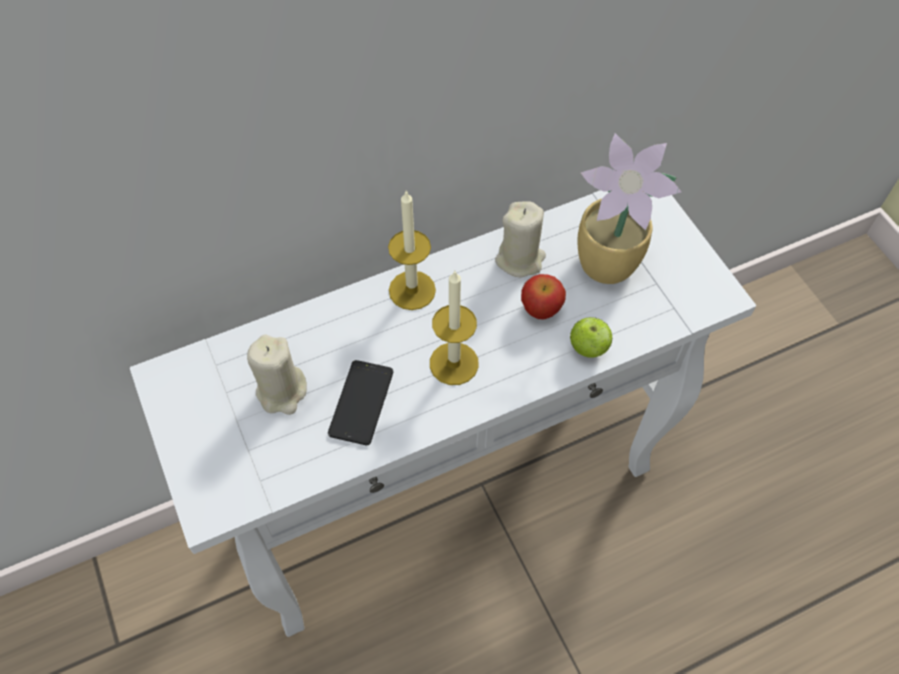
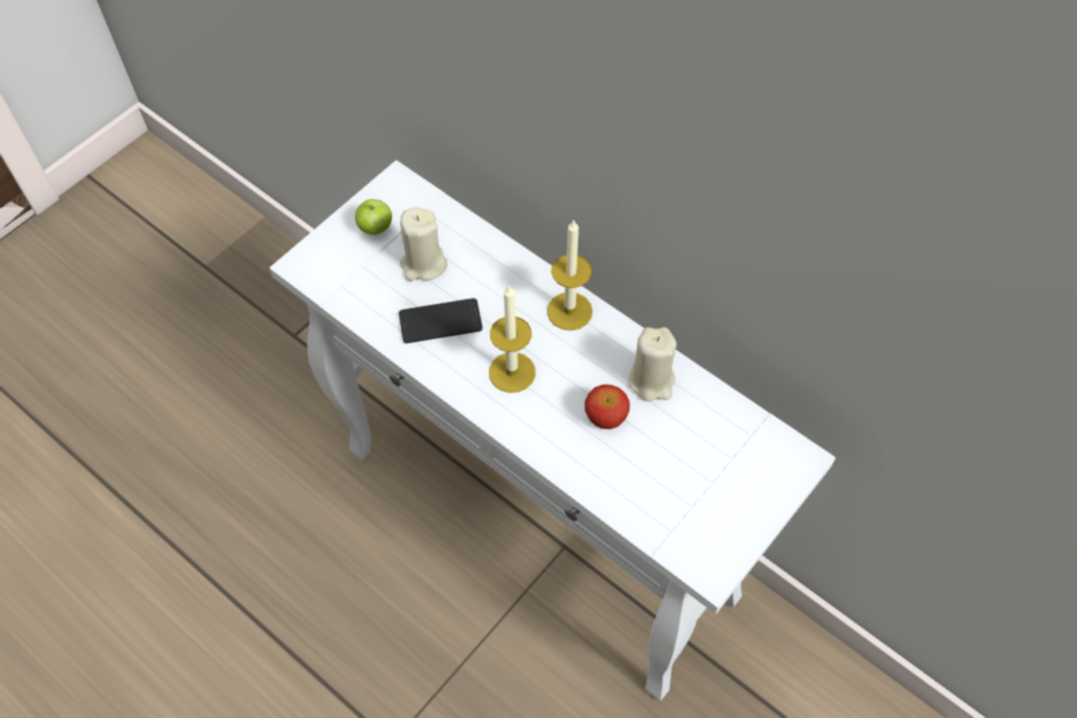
camera: 65 degrees right, 0 degrees up
apple [570,317,612,358] -> apple moved to [355,199,392,235]
potted plant [577,133,681,284] -> none

